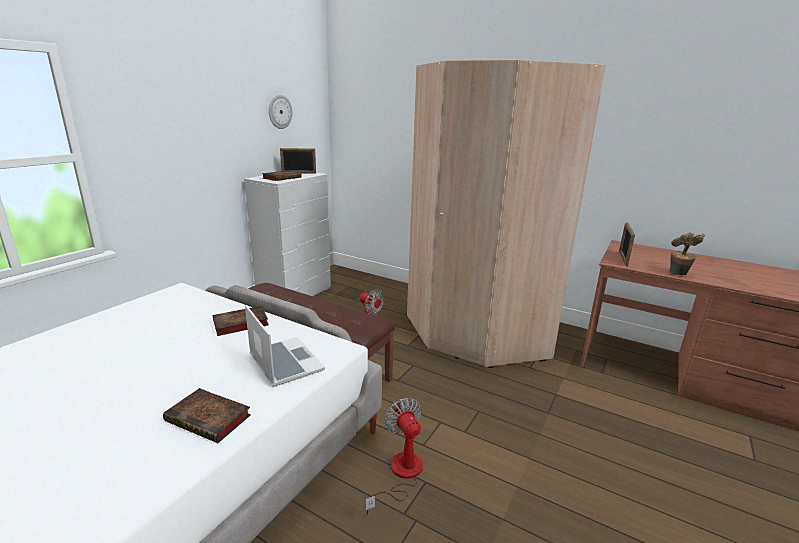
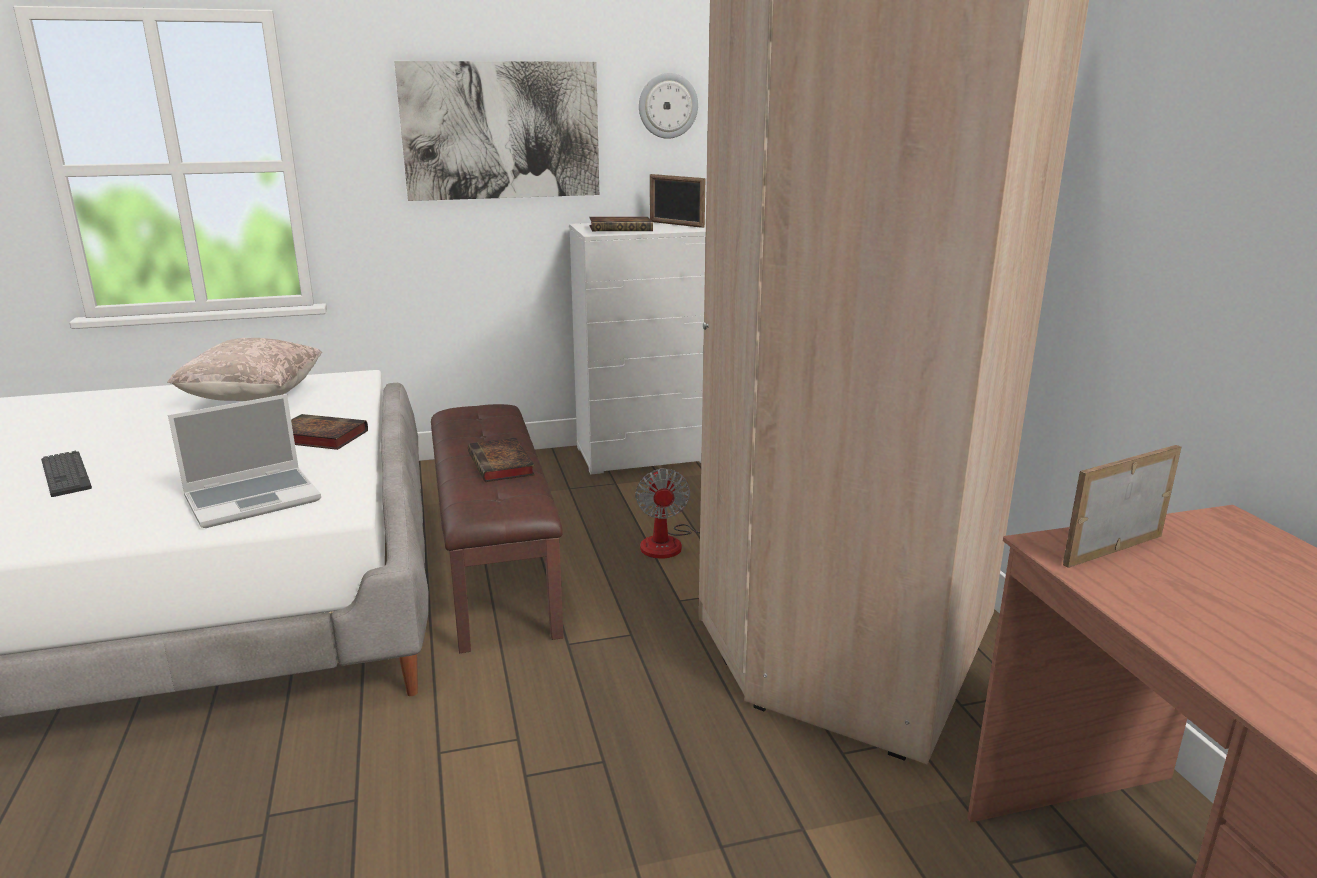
camera: 45 degrees right, 0 degrees up
book [163,388,251,443] -> book moved to [468,438,535,482]
laptop [245,305,325,387] -> laptop turned 45 degrees clockwise [168,394,321,528]
fan [366,398,423,515] -> none
potted plant [670,232,705,275] -> none
none -> keyboard [41,451,92,497]
none -> beige pillow [167,338,322,401]
none -> picture [394,61,599,201]

